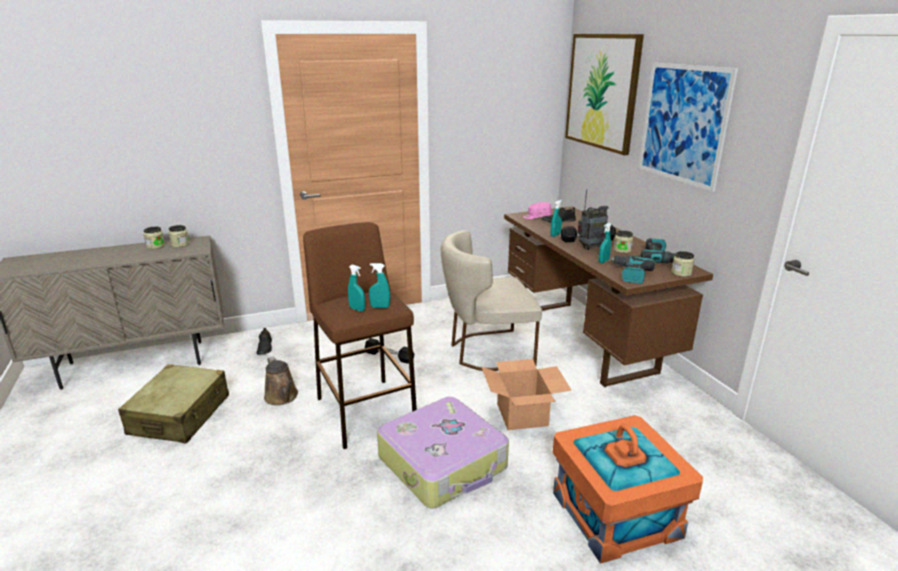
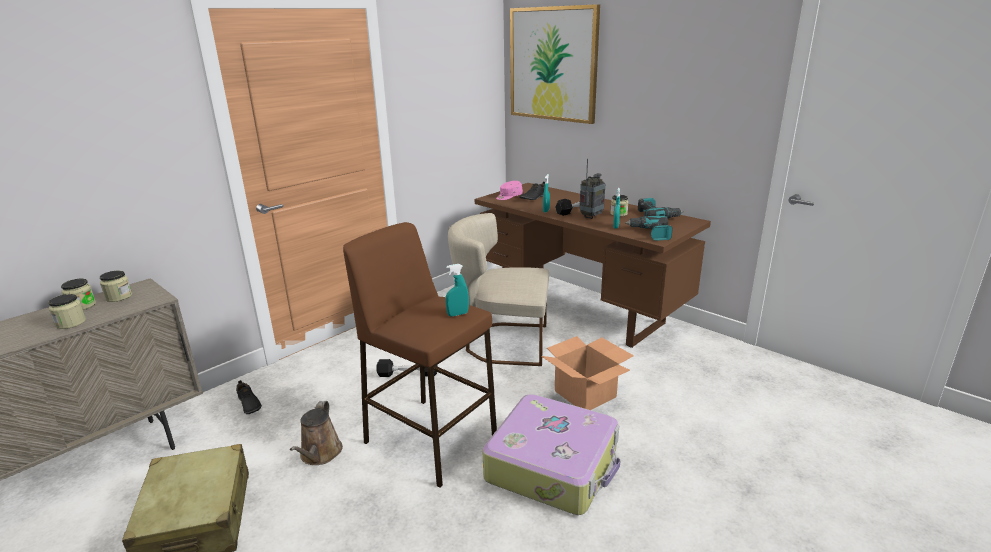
camera: 25 degrees left, 0 degrees up
brown watering can [264,356,298,405] -> brown watering can turned 60 degrees clockwise [290,401,343,465]
turquoise spray bottle [348,265,365,312] -> none
beige chair [441,230,542,371] -> beige chair turned 45 degrees clockwise [448,213,549,366]
orange storage box [553,415,703,564] -> none
picture [639,63,738,192] -> none
jar [671,251,694,277] -> jar moved to [48,294,86,329]

